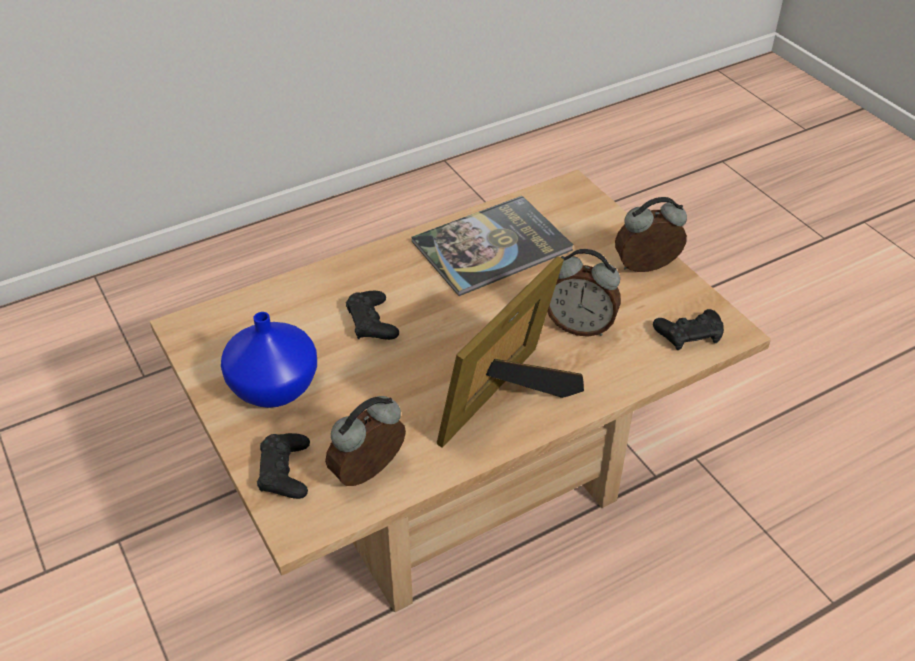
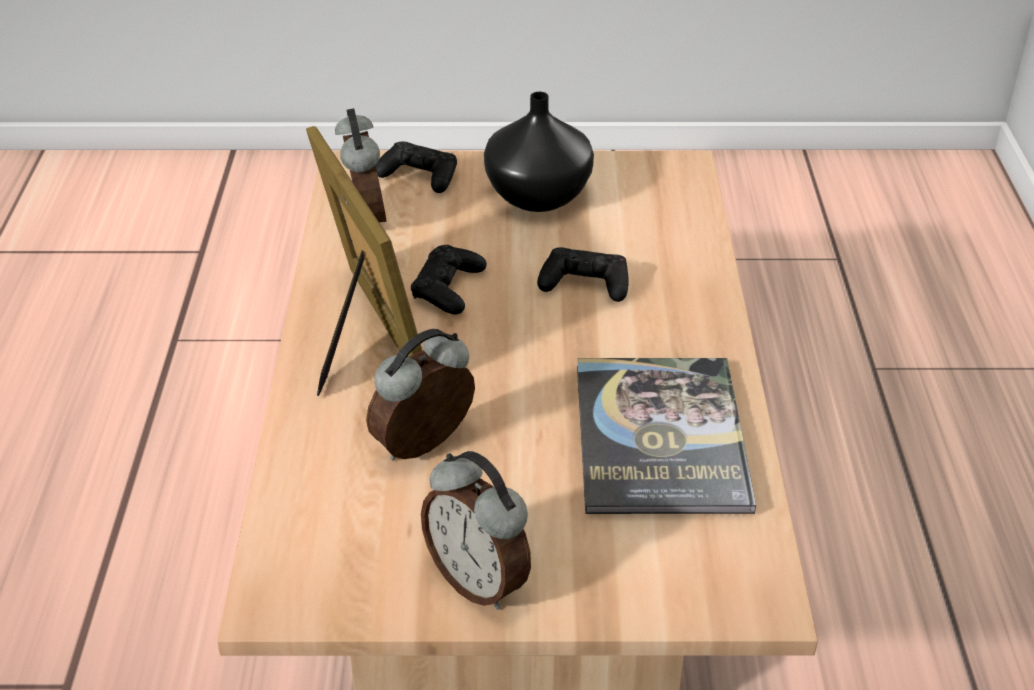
camera: 120 degrees right, 5 degrees down
blue vase [221,312,317,408] -> black vase [484,92,594,212]
alarm clock [615,197,687,272] -> alarm clock turned 120 degrees clockwise [421,451,531,610]
black game controller [653,309,724,350] -> black game controller moved to [411,245,487,315]

